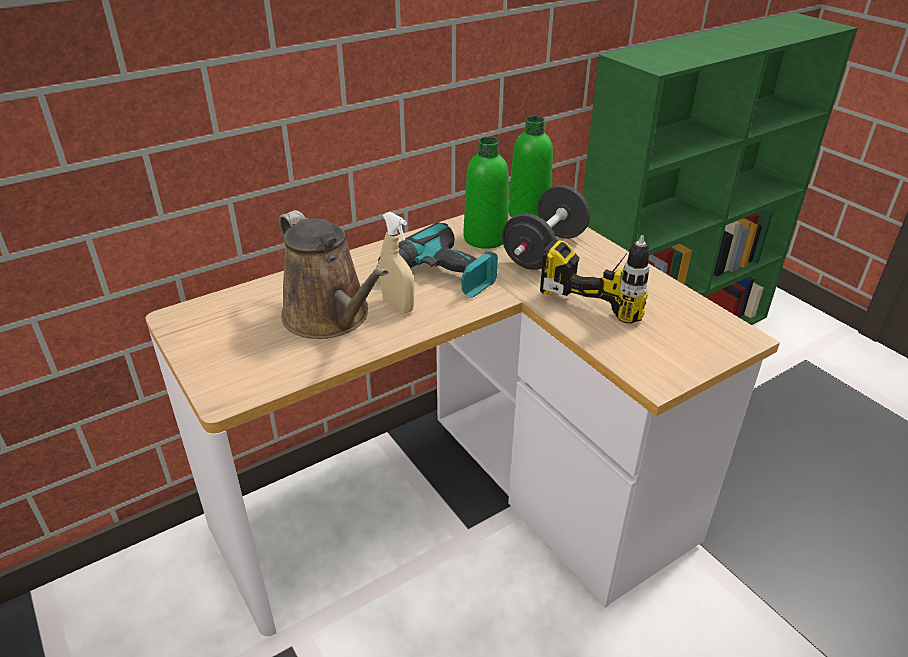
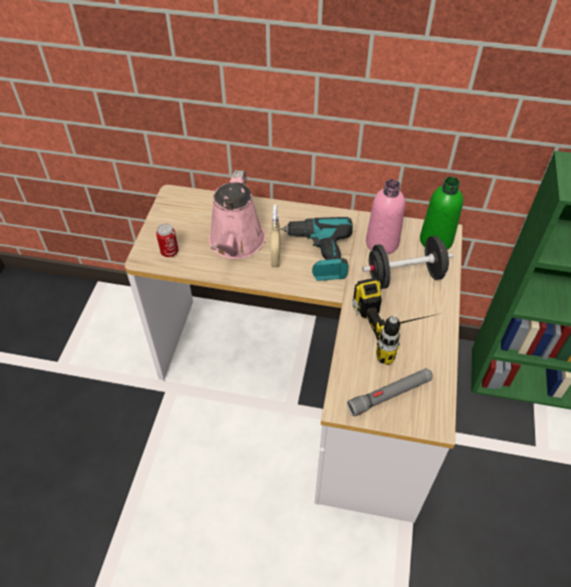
camera: 45 degrees right, 15 degrees up
brown watering can [279,210,388,339] -> pink watering can [209,170,265,259]
green bottle [463,137,509,249] -> pink bottle [366,179,405,254]
none -> can [156,223,178,257]
none -> grey flashlight [347,368,433,416]

